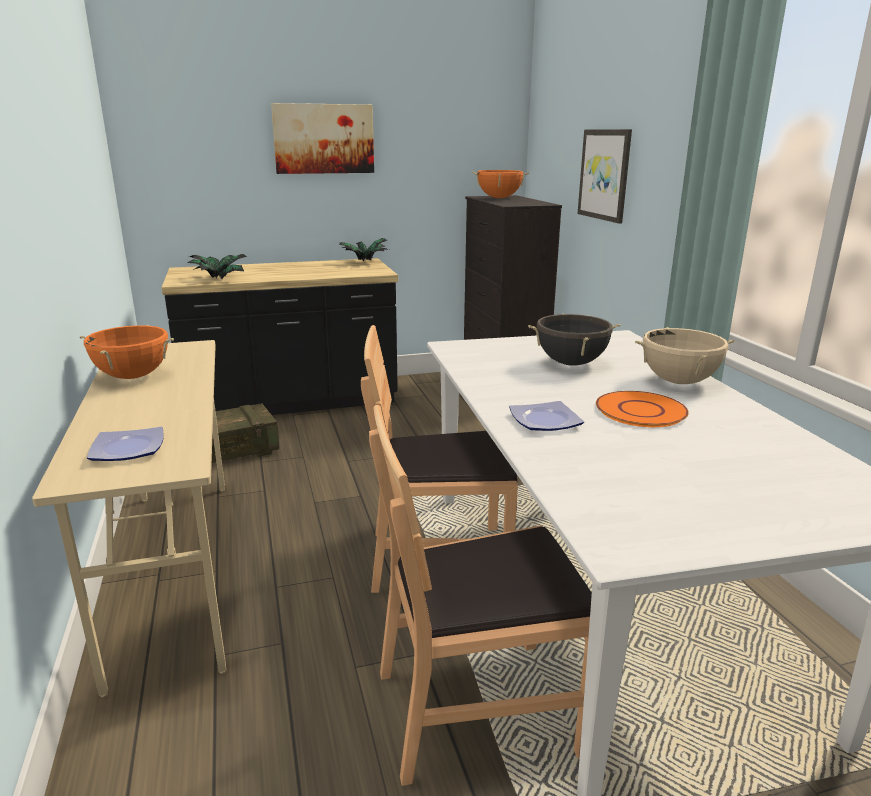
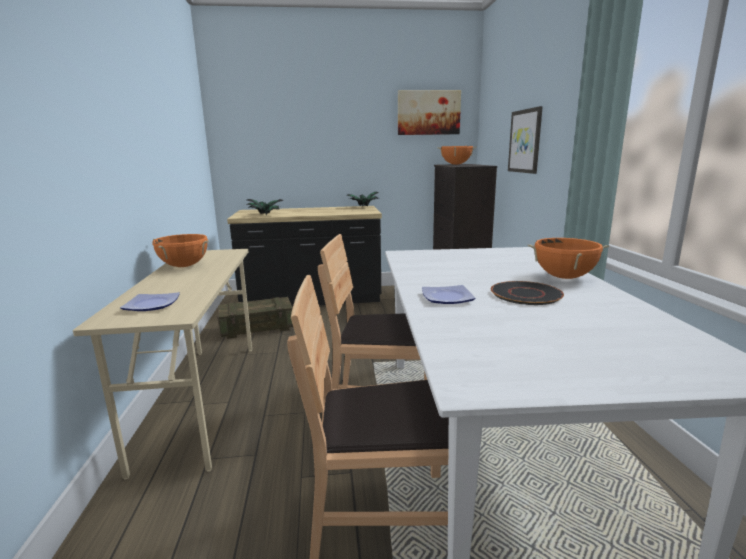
camera: 10 degrees right, 5 degrees down
picture [271,103,374,174] -> picture moved to [398,90,461,135]
black cooking pot [528,313,620,366] -> none
orange plate [596,391,689,427] -> black plate [491,281,564,305]
beige cooking pot [635,327,735,384] -> orange cooking pot [528,238,609,279]

